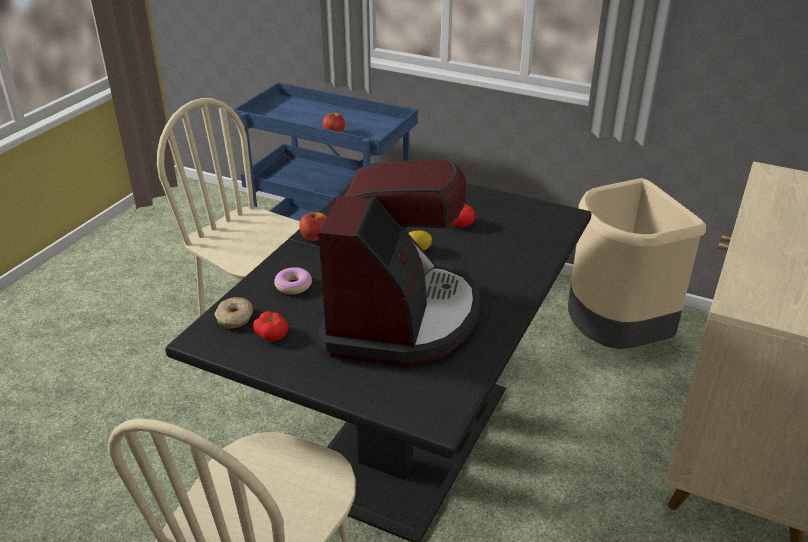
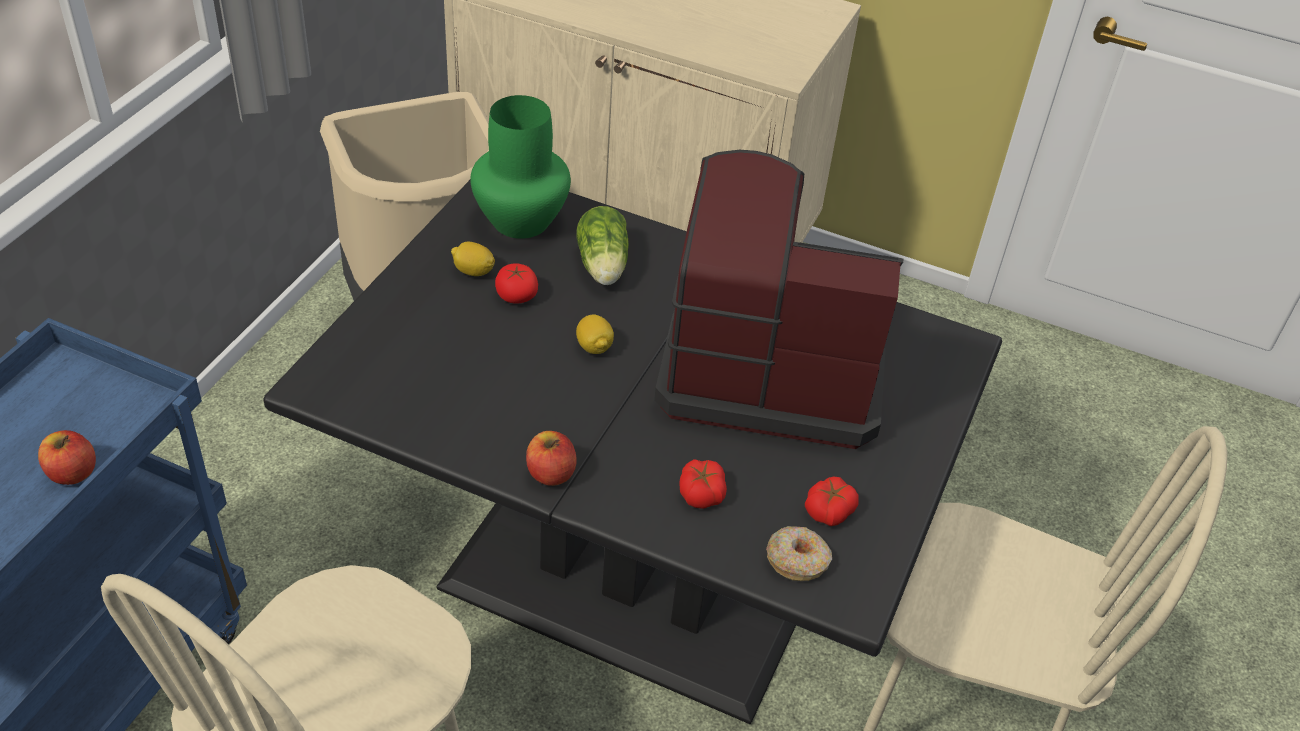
camera: 95 degrees left, 10 degrees up
donut [274,267,312,294] -> tomato [679,459,727,509]
none -> lemon [451,242,495,276]
none -> green vase [470,95,571,239]
none -> lettuce [576,206,629,285]

